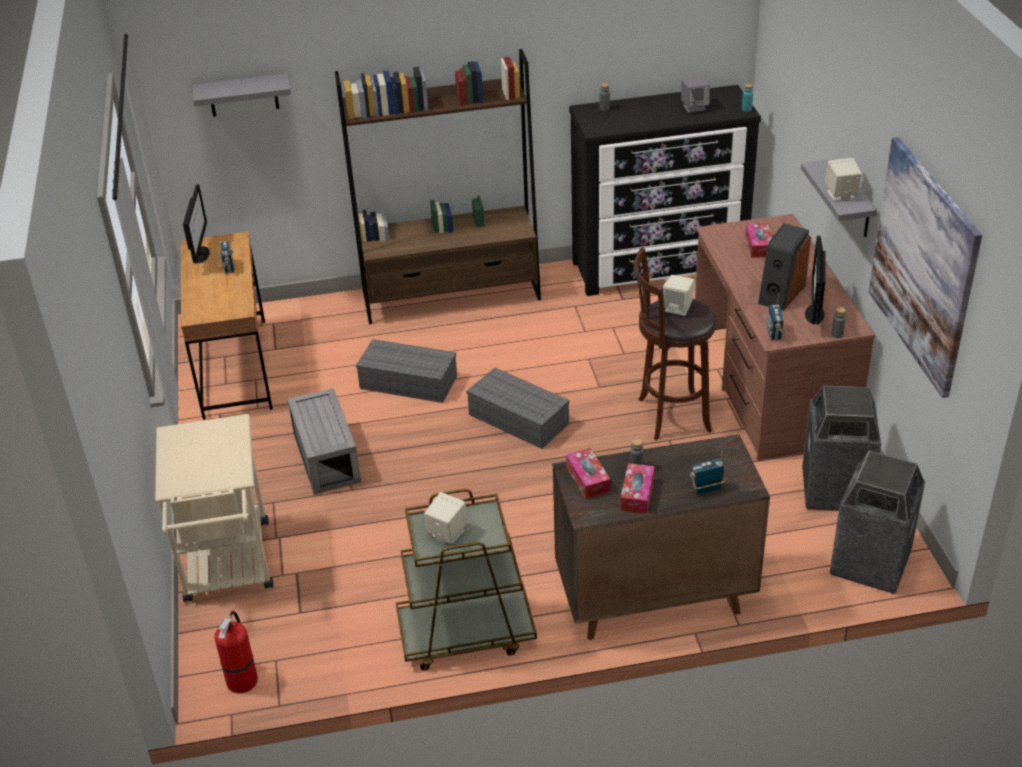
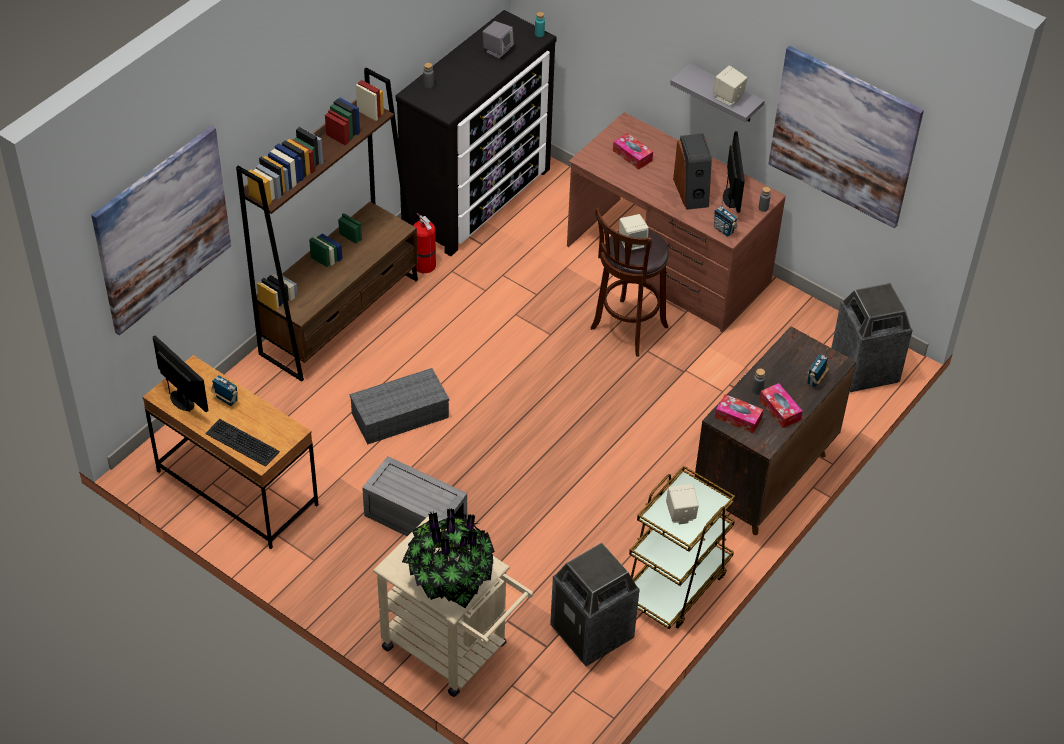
camera: 45 degrees left, 10 degrees up
grey shelf [193,73,291,117] -> picture [91,126,231,335]
fire extinguisher [214,611,258,693] -> fire extinguisher moved to [413,213,436,273]
grey storage box [466,368,570,449] -> none
trash can [802,386,881,511] -> trash can moved to [550,543,640,666]
monitor [805,235,825,325] -> monitor turned 150 degrees counterclockwise [723,131,745,213]
none -> keyboard [205,419,280,467]
none -> potted plant [402,508,495,608]

